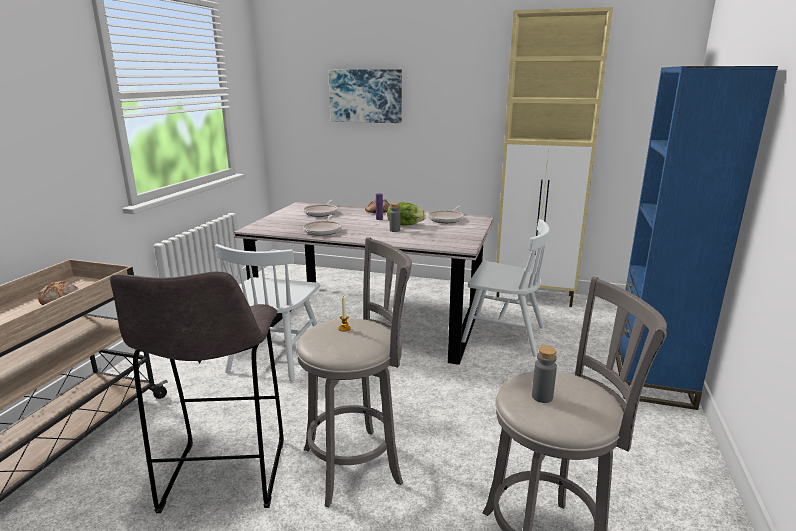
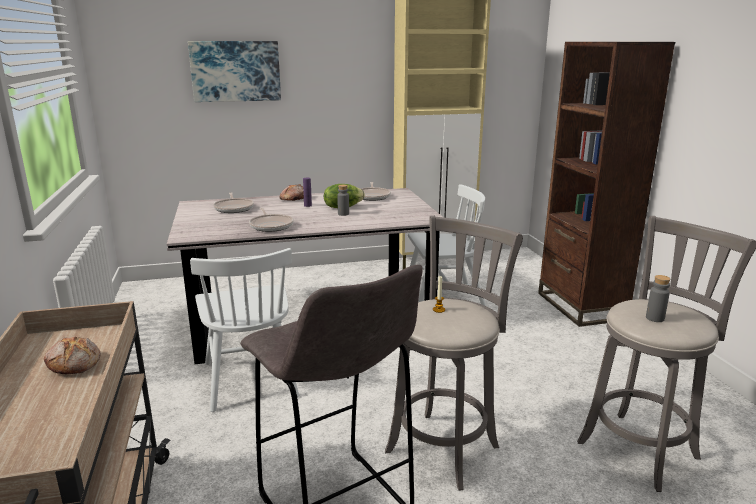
camera: 30 degrees left, 0 degrees up
blue bookcase [616,66,778,410] -> brown bookcase [538,42,675,327]

